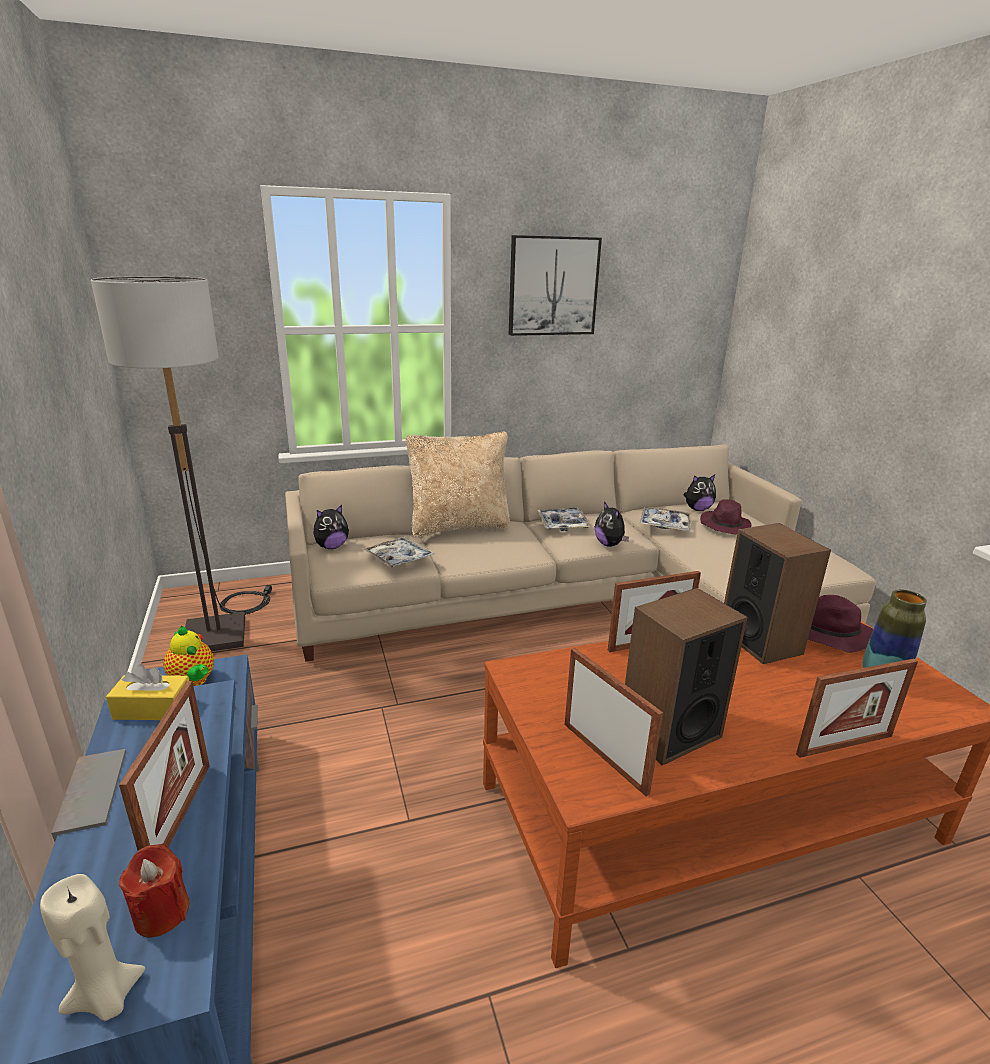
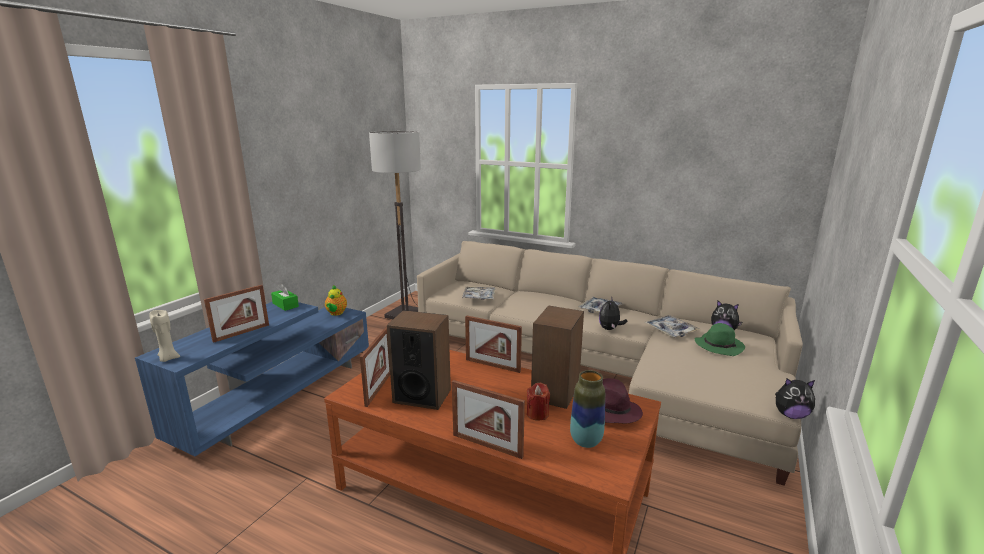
camera: 45 degrees right, 5 degrees down
yellow tissue box [106,664,189,720] -> green tissue box [271,283,299,311]
red candle [119,844,189,938] -> red candle moved to [527,383,550,421]
plush toy [314,505,349,549] -> plush toy moved to [775,378,815,419]
beige pillow [405,432,510,537] -> none
picture [509,235,602,336] -> none
purple hat [700,500,751,535] -> green hat [695,323,745,356]

